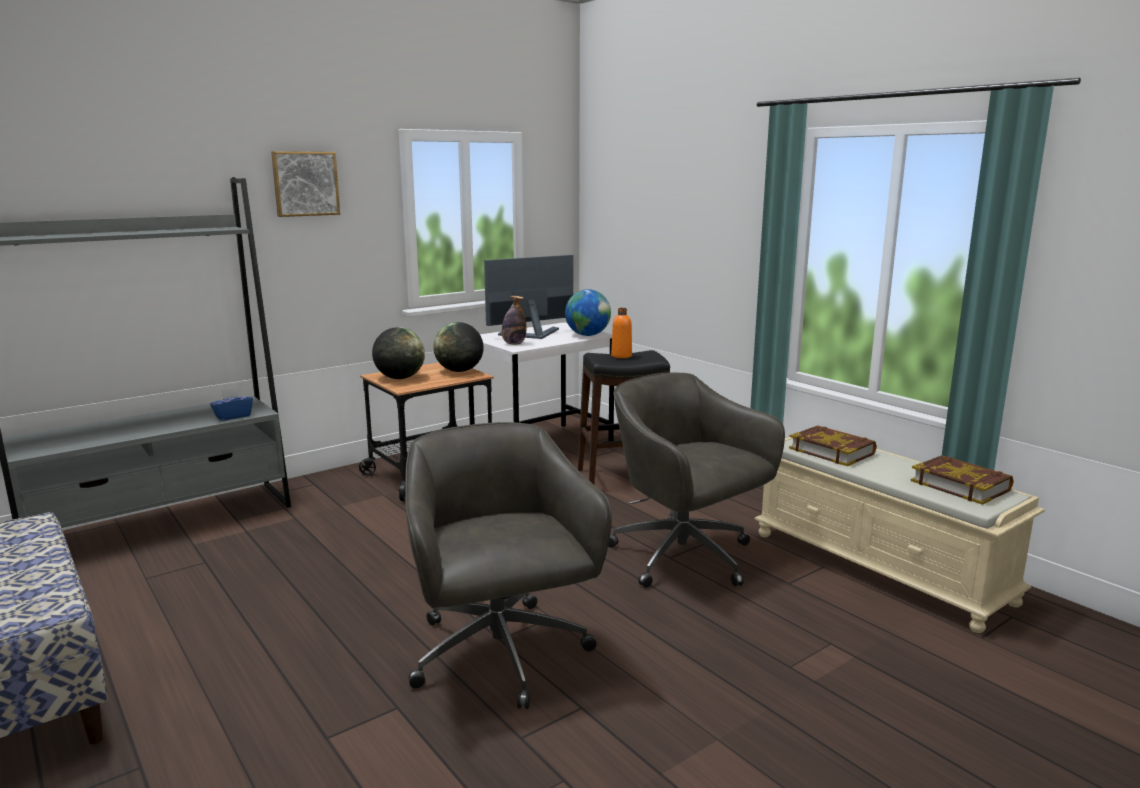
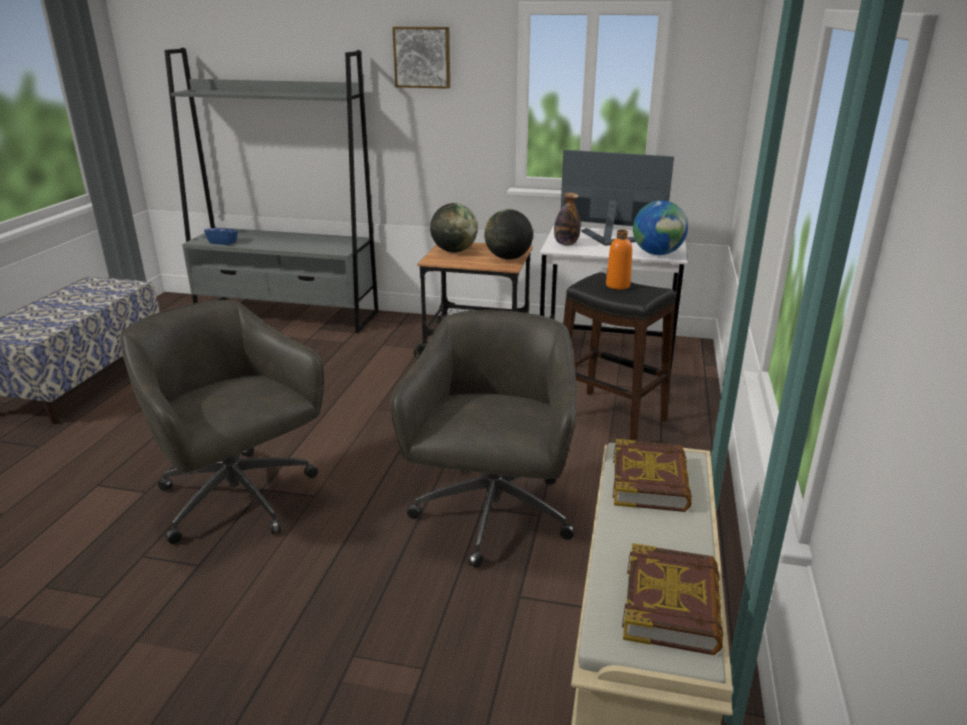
camera: 50 degrees right, 10 degrees up
blue tissue box [210,388,253,421] -> blue tissue box moved to [204,220,238,245]
grey office chair [405,422,612,709] -> grey office chair turned 75 degrees counterclockwise [120,300,324,544]

